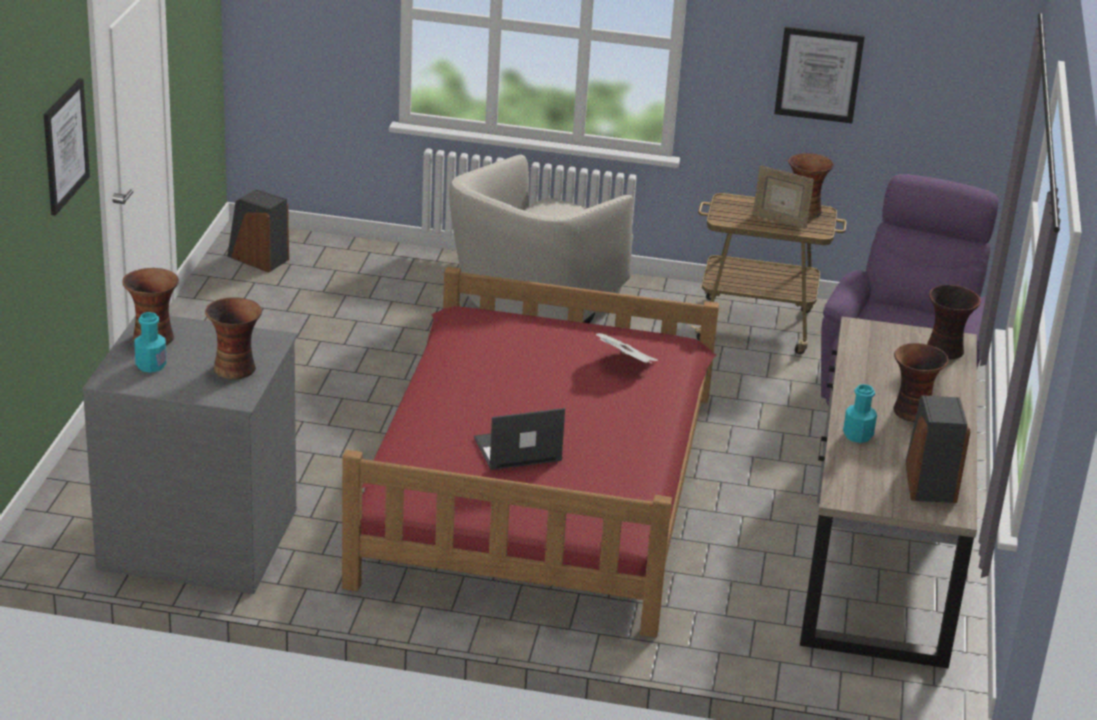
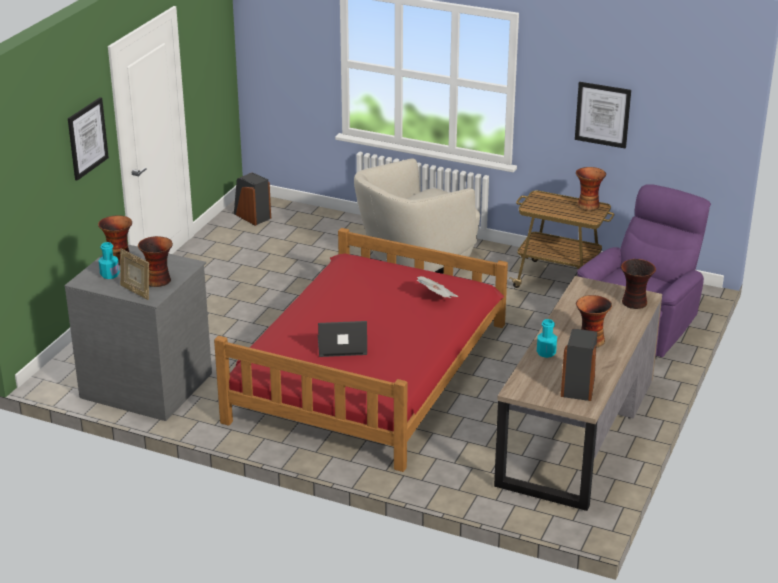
camera: 15 degrees right, 0 degrees up
picture frame [753,165,814,229] -> picture frame moved to [120,248,149,300]

